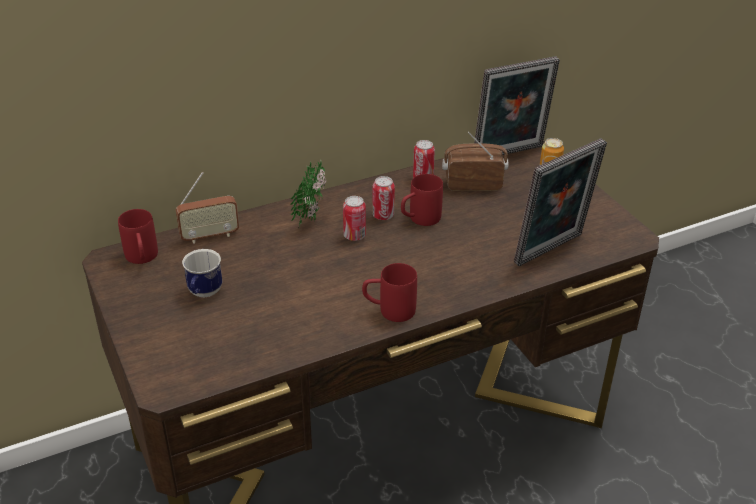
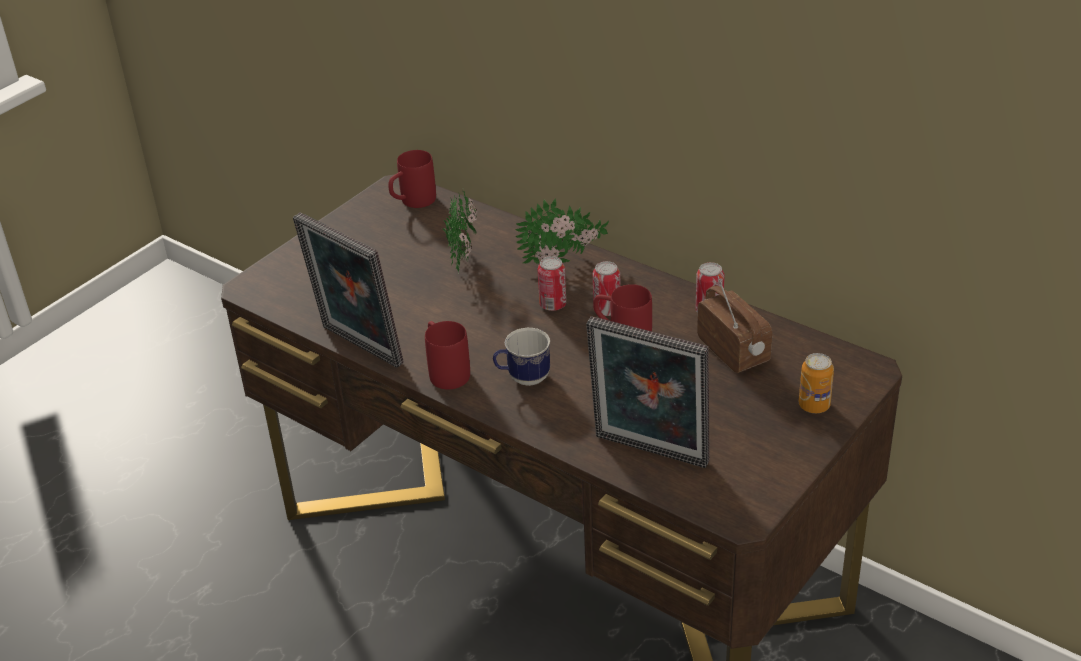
camera: 65 degrees right, 0 degrees up
radio [176,172,239,243] -> none
mug [182,249,222,297] -> mug moved to [493,328,550,386]
picture frame [474,56,560,155] -> picture frame moved to [293,213,404,368]
none -> potted plant [442,191,478,275]

